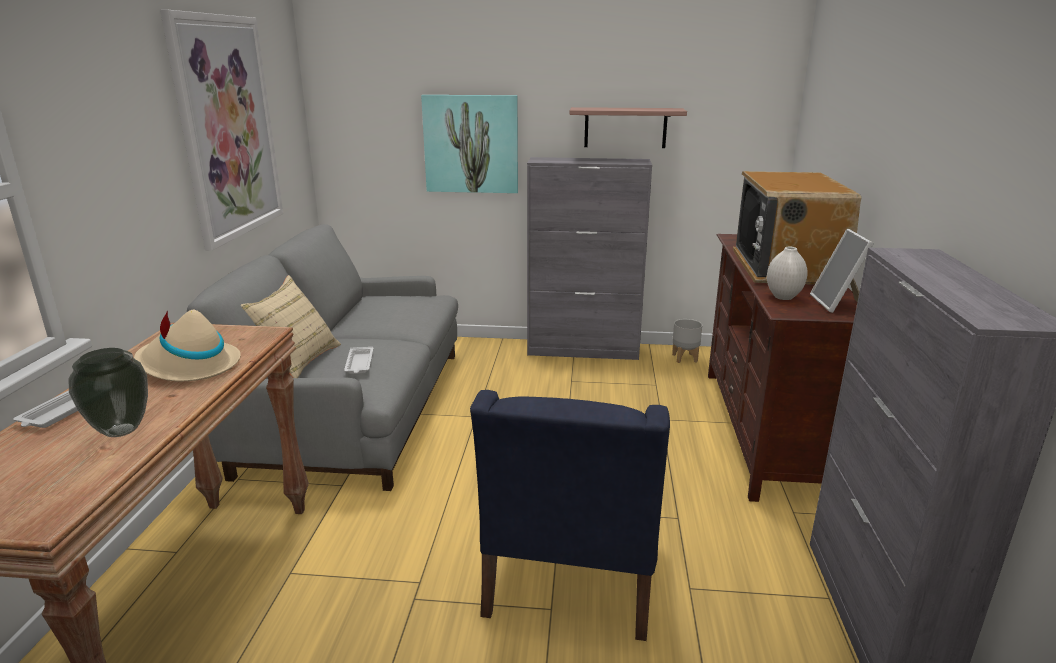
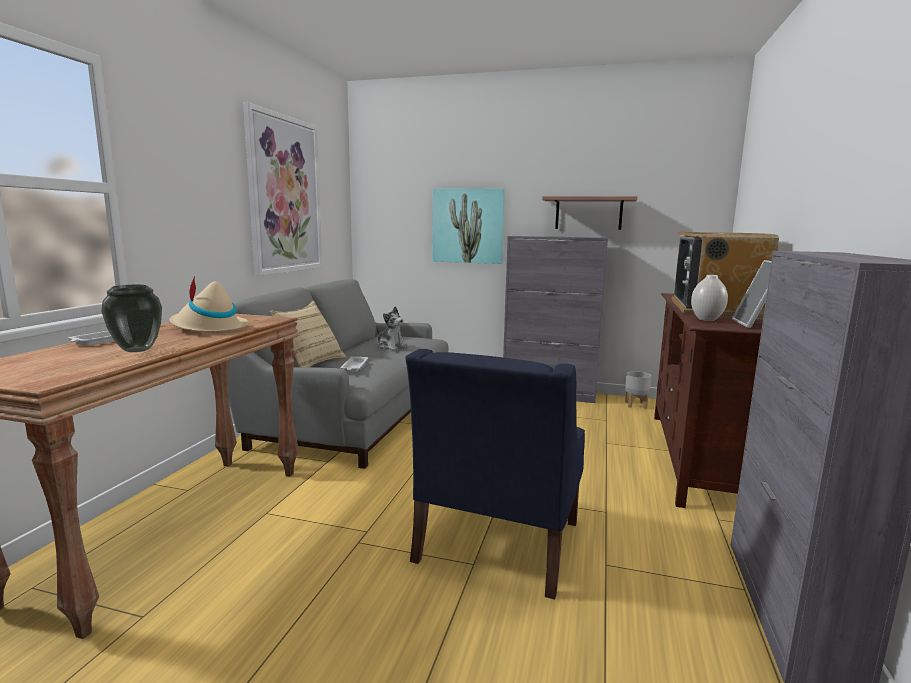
camera: 10 degrees right, 10 degrees down
none -> plush toy [377,307,407,350]

